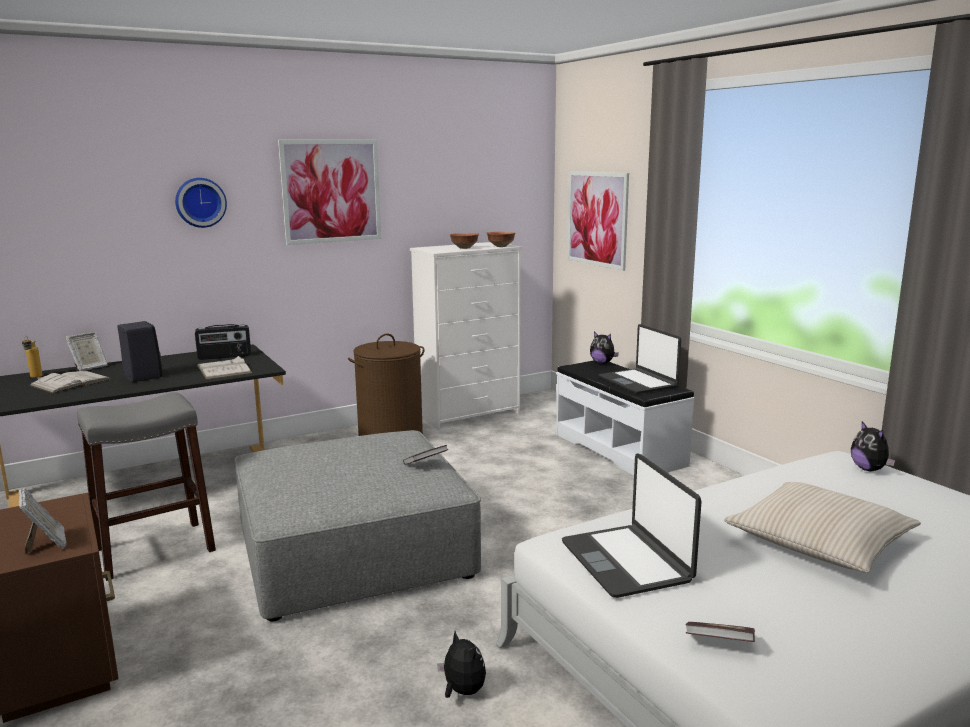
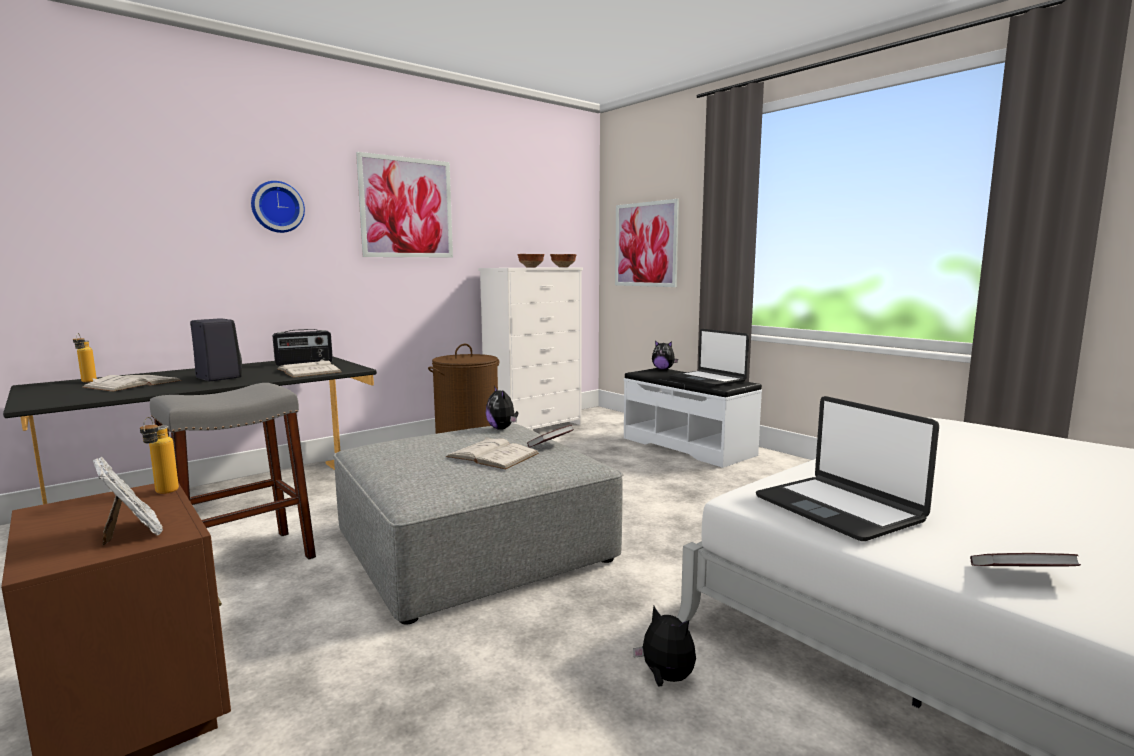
camera: 10 degrees left, 5 degrees down
picture frame [65,332,108,371] -> none
beige pillow [724,482,921,573] -> none
plush toy [851,421,896,471] -> plush toy moved to [486,386,518,430]
none -> bottle [140,417,179,494]
none -> white book [446,437,539,469]

